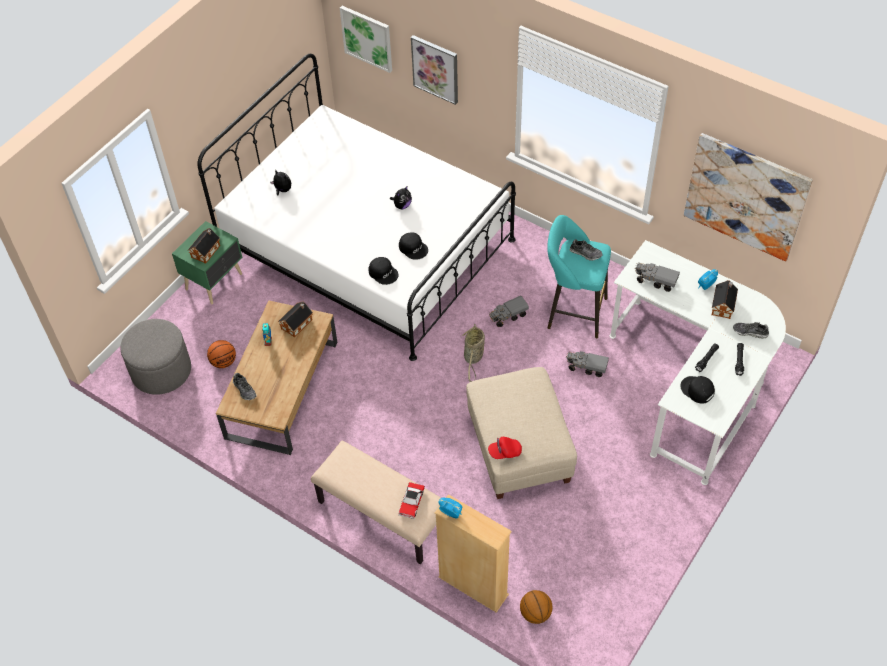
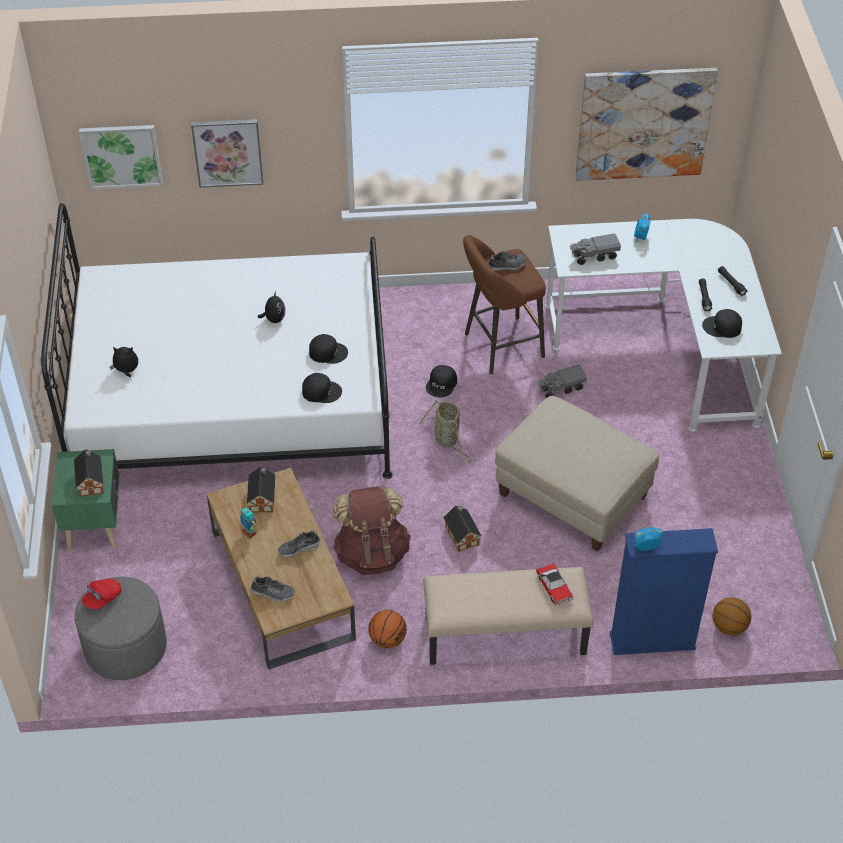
camera: 40 degrees left, 5 degrees down
basketball [207,340,236,368] -> basketball moved to [368,610,407,648]
beige bookcase [434,494,512,613] -> blue bookcase [610,528,718,655]
toy truck [488,296,529,327] -> black cap [426,365,457,398]
red cap [488,437,522,459] -> red cap moved to [82,578,121,610]
turquoise stool [547,215,611,339] -> brown stool [463,235,546,374]
toy house [712,280,738,319] -> toy house moved to [443,506,481,552]
shoe [733,322,769,339] -> shoe moved to [278,530,320,557]
none -> brown backpack [332,486,411,575]

